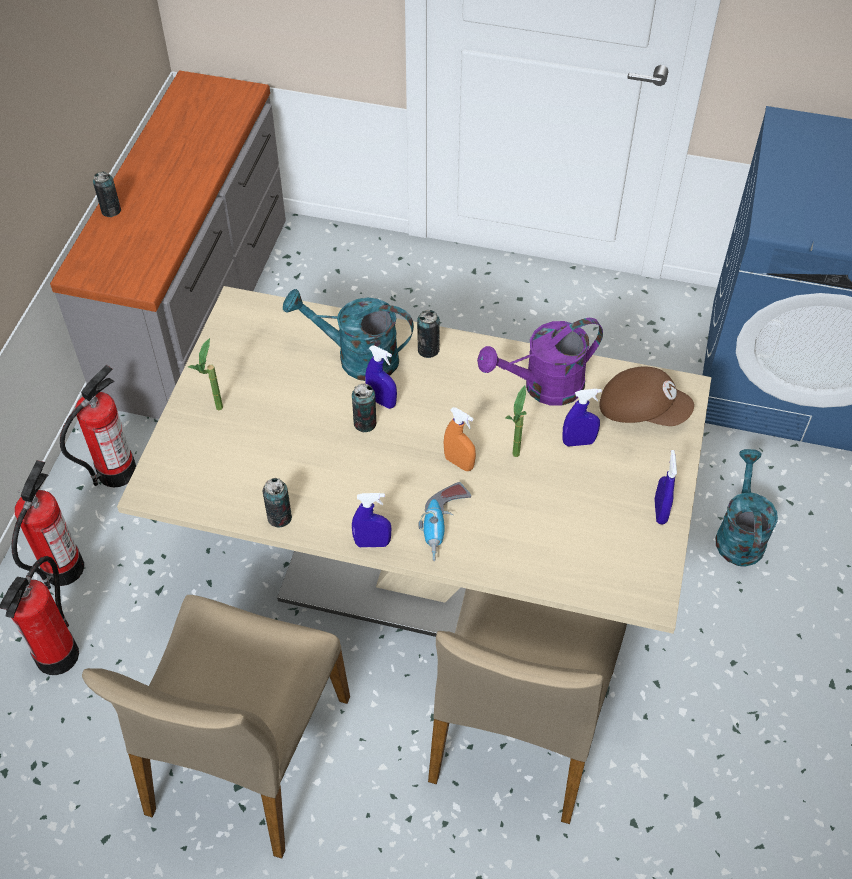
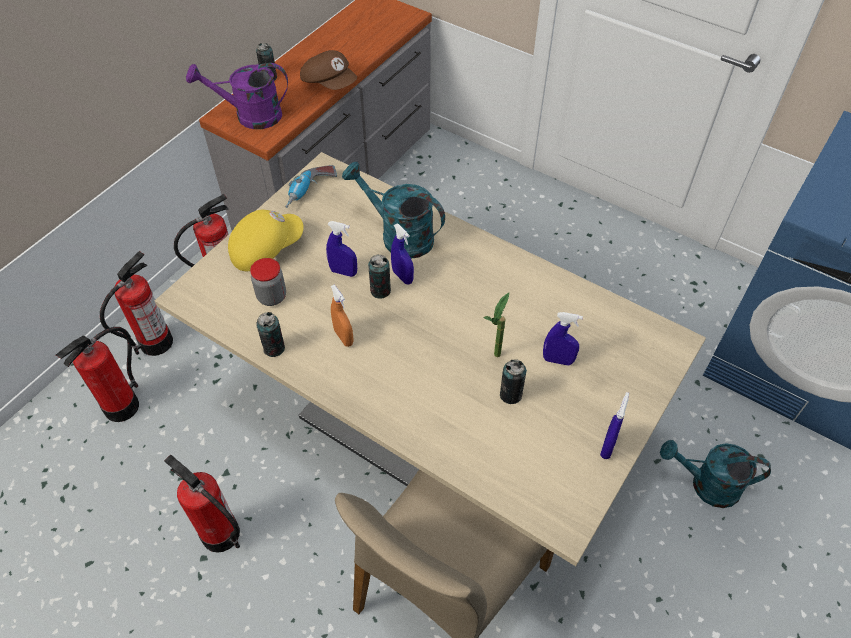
camera: 20 degrees right, 0 degrees up
beige chair [82,595,350,859] -> fire extinguisher [164,454,240,553]
potted plant [188,338,223,410] -> yellow cap [228,210,304,271]
blue spray bottle [352,493,391,547] -> blue spray bottle moved to [326,221,357,277]
can [417,310,440,358] -> can moved to [500,359,527,404]
power drill [418,482,471,561] -> power drill moved to [285,165,337,208]
orange spray bottle [444,407,476,471] -> orange spray bottle moved to [331,285,354,347]
purple watering can [477,318,603,406] -> purple watering can moved to [186,63,288,129]
brown cap [599,367,694,426] -> brown cap moved to [300,50,357,90]
turquoise watering can [715,449,778,566] -> turquoise watering can turned 105 degrees counterclockwise [660,440,771,508]
none -> jar [250,258,286,306]

